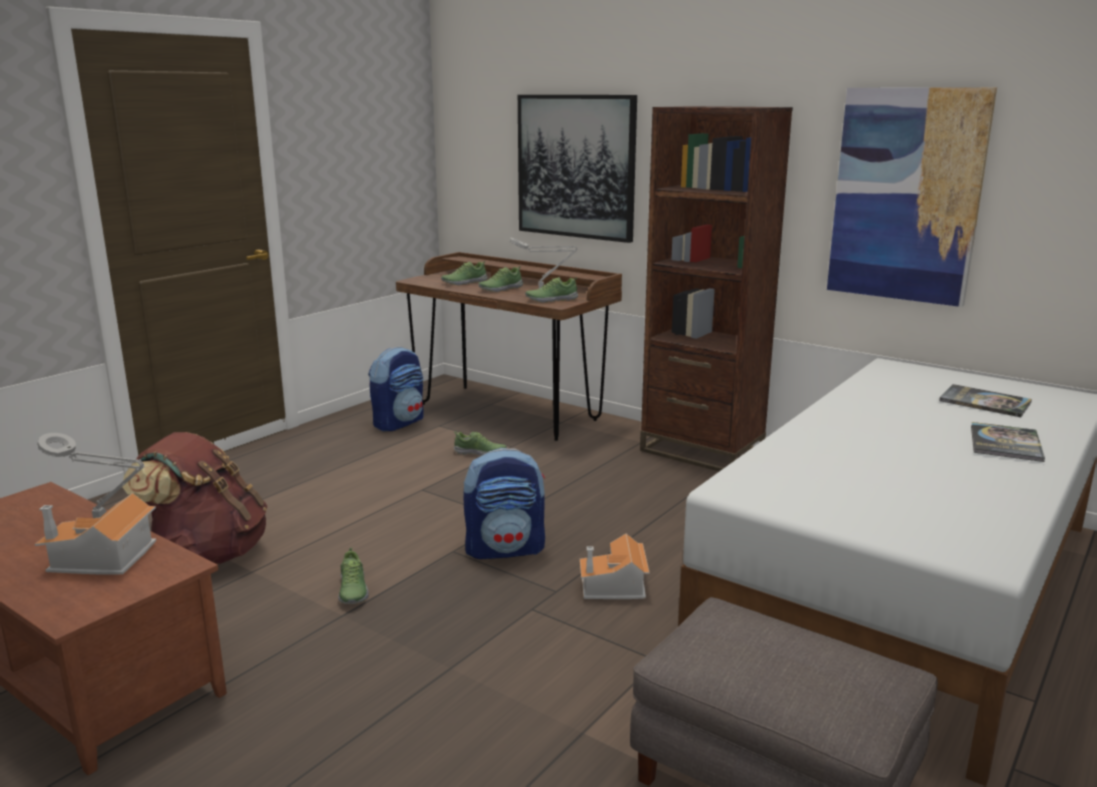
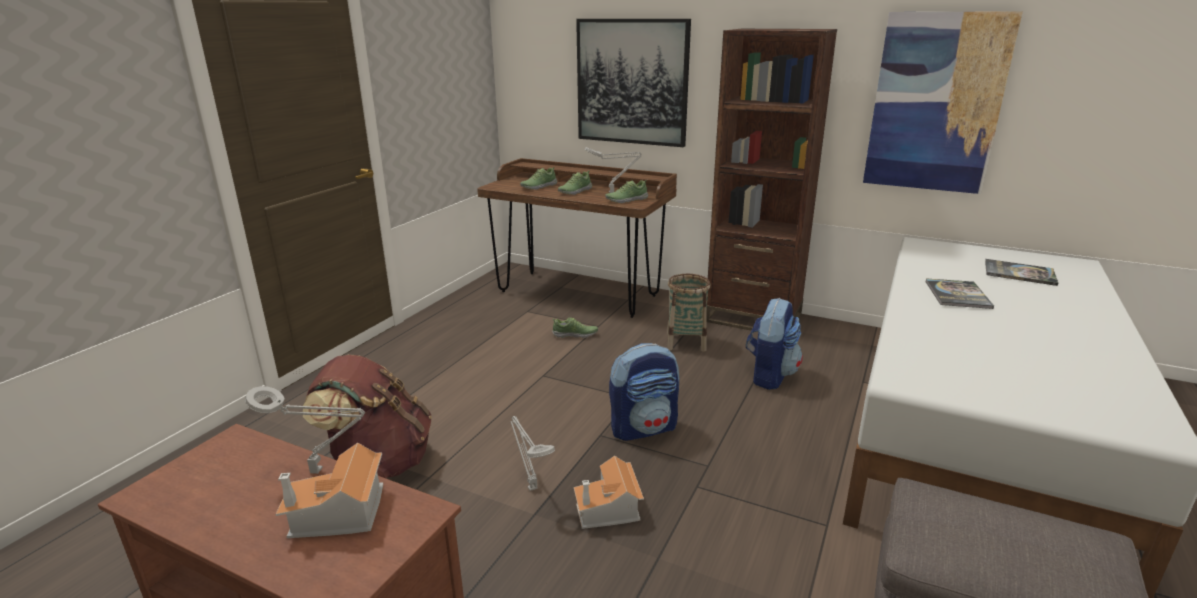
camera: 10 degrees left, 5 degrees up
shoe [338,548,369,604] -> grey table lamp [511,416,555,491]
backpack [368,346,424,431] -> backpack moved to [746,298,803,390]
toy house [580,534,650,599] -> toy house moved to [574,456,644,529]
book [971,422,1045,462] -> book moved to [925,278,994,309]
none -> basket [667,274,710,352]

